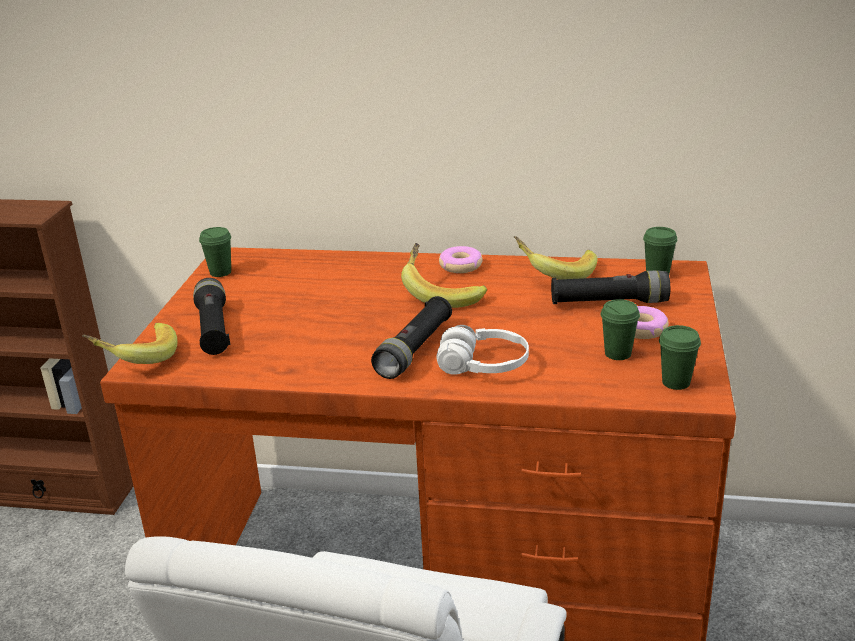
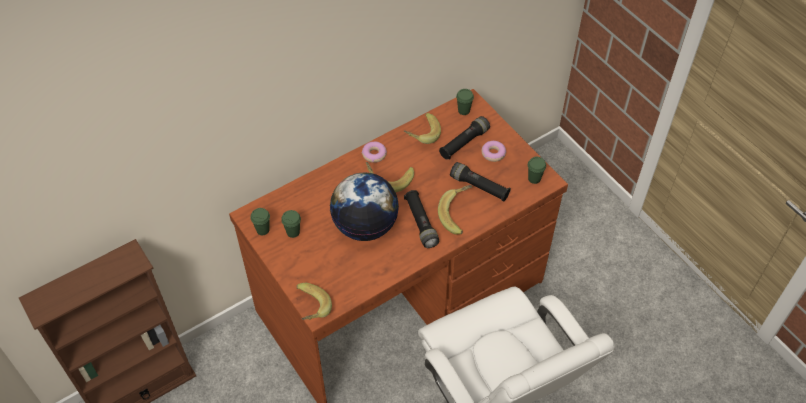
camera: 45 degrees left, 25 degrees up
black flashlight [193,278,230,355] -> black flashlight moved to [450,162,511,202]
white headphones [436,325,529,375] -> banana [438,185,472,234]
green cup [601,299,640,360] -> green cup moved to [281,210,301,238]
none -> globe [330,172,399,241]

